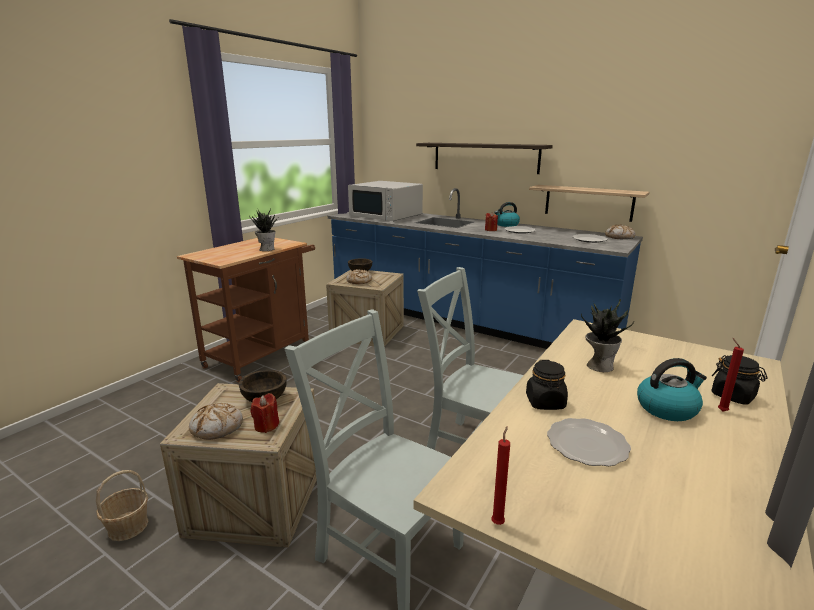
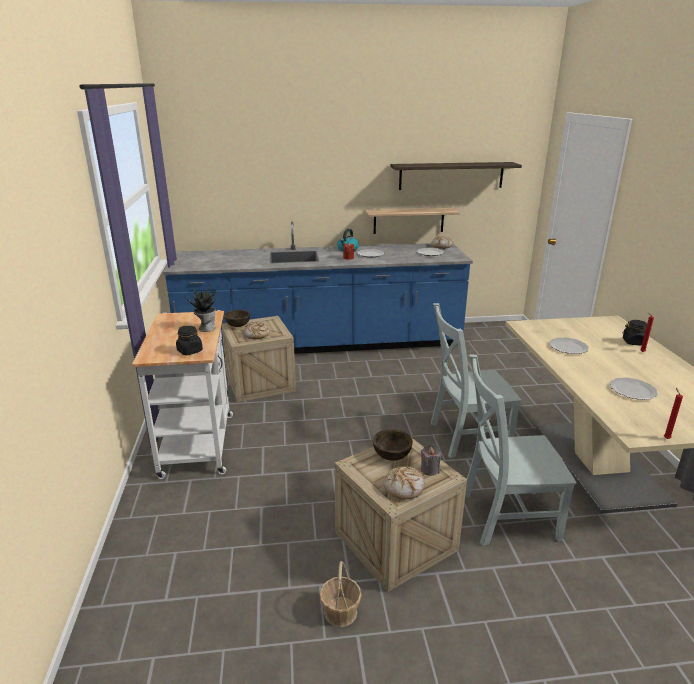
camera: 40 degrees left, 5 degrees up
brown cart [177,238,315,383] -> white cart [132,310,233,479]
red candle [250,393,279,433] -> grey candle [421,443,441,476]
white microwave [348,181,423,221] -> none
shelf [416,143,553,174] -> shelf moved to [391,162,522,190]
black jar [526,360,568,410] -> black jar moved to [176,326,203,355]
potted plant [581,299,634,372] -> plate [549,337,589,354]
kettle [637,358,707,421] -> none

